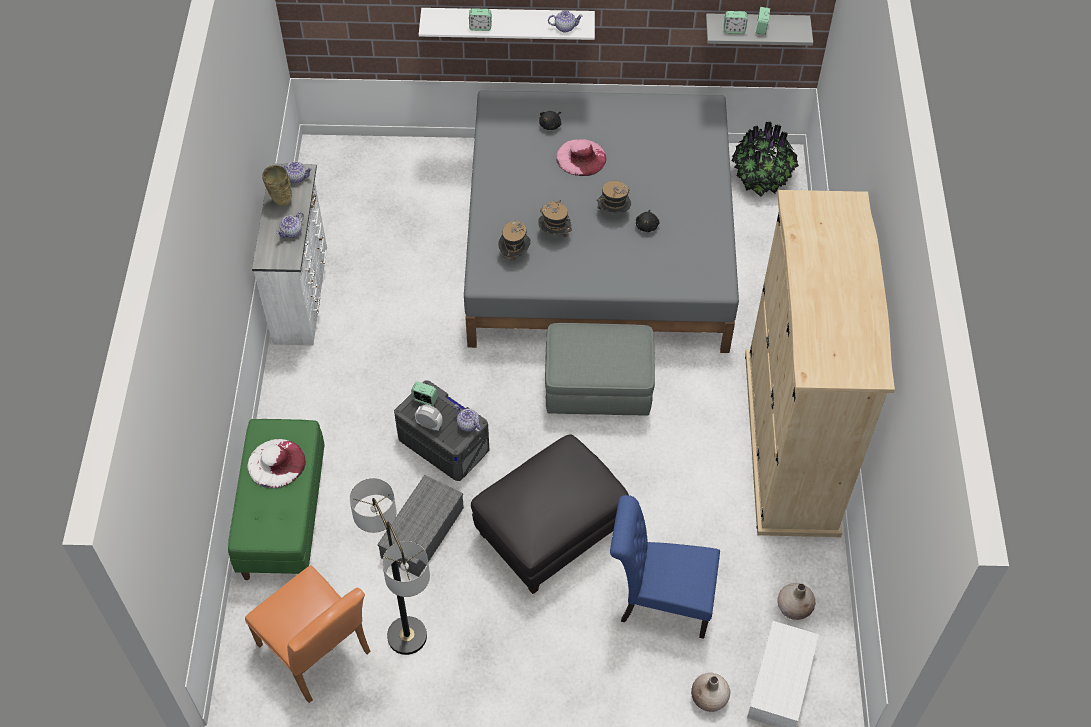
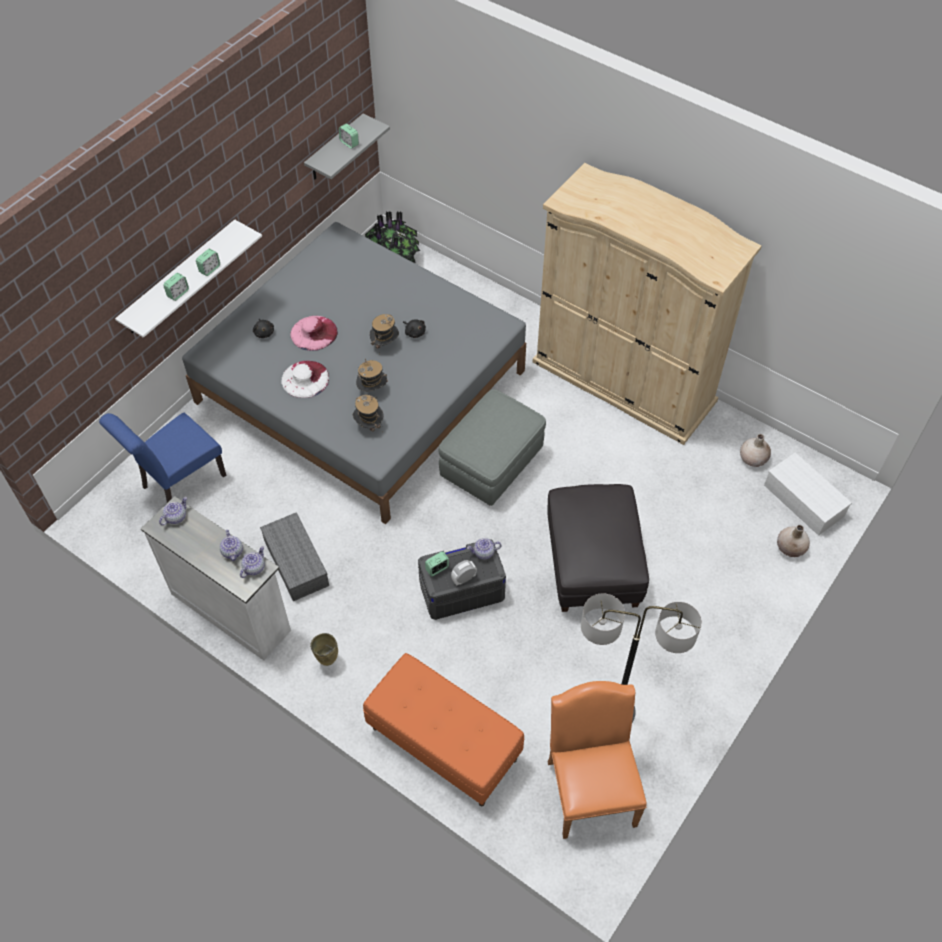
camera: 55 degrees left, 0 degrees up
green bench [228,419,325,580] -> orange bench [363,653,524,806]
orange chair [245,565,371,703] -> orange chair turned 90 degrees counterclockwise [547,681,647,839]
white hat [247,439,306,488] -> white hat moved to [282,360,329,398]
beige vase [262,165,292,206] -> beige vase moved to [310,633,338,666]
grey storage box [377,475,464,577] -> grey storage box moved to [260,512,329,601]
teapot [548,11,583,32] -> teapot moved to [240,546,265,578]
blue chair [610,495,720,639] -> blue chair moved to [99,413,226,503]
alarm clock [724,11,747,34] -> alarm clock moved to [196,249,220,276]

